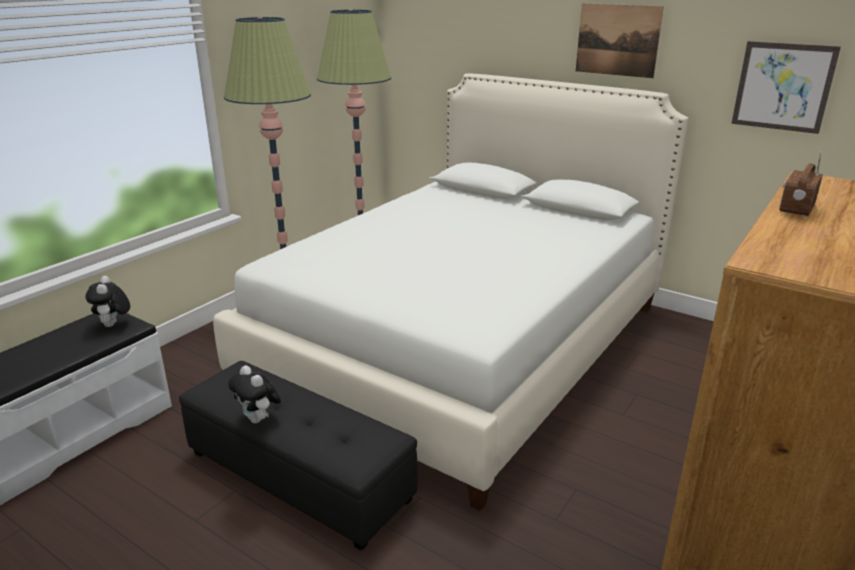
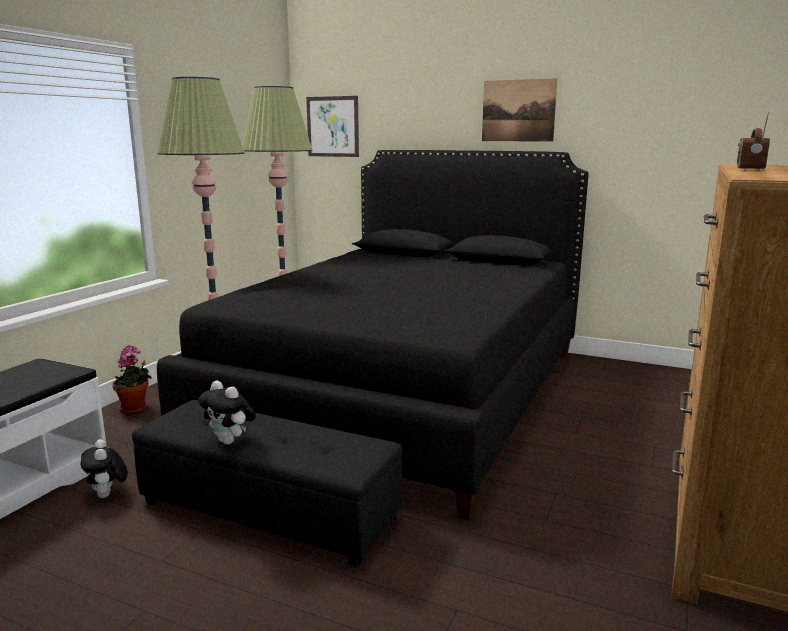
camera: 10 degrees left, 10 degrees down
plush toy [85,276,130,327] -> plush toy moved to [81,439,128,498]
white bed [213,73,689,511] -> black bed [157,150,589,520]
picture [731,41,841,134] -> picture moved to [306,96,359,157]
none -> potted plant [113,345,152,414]

